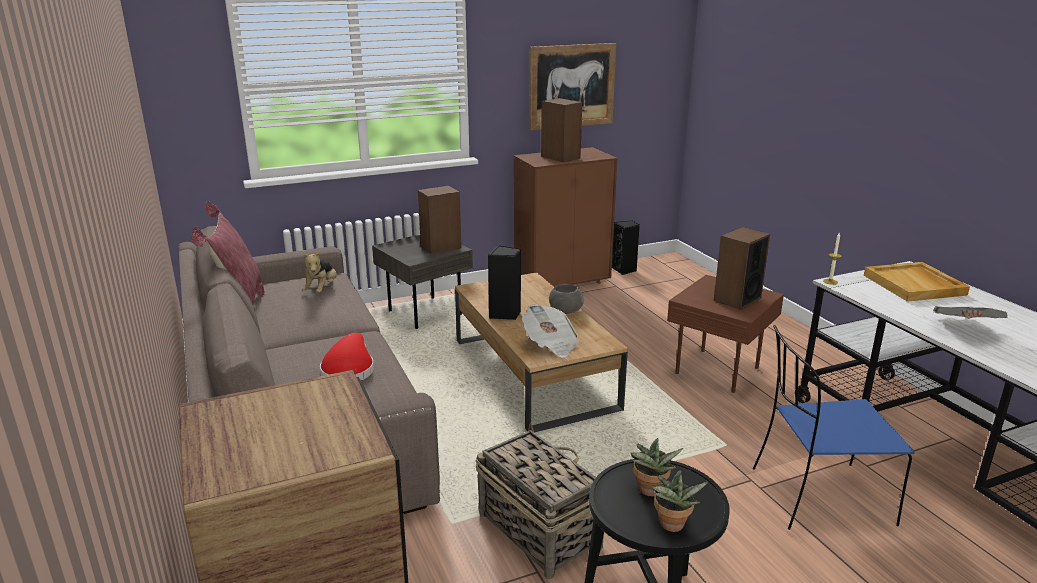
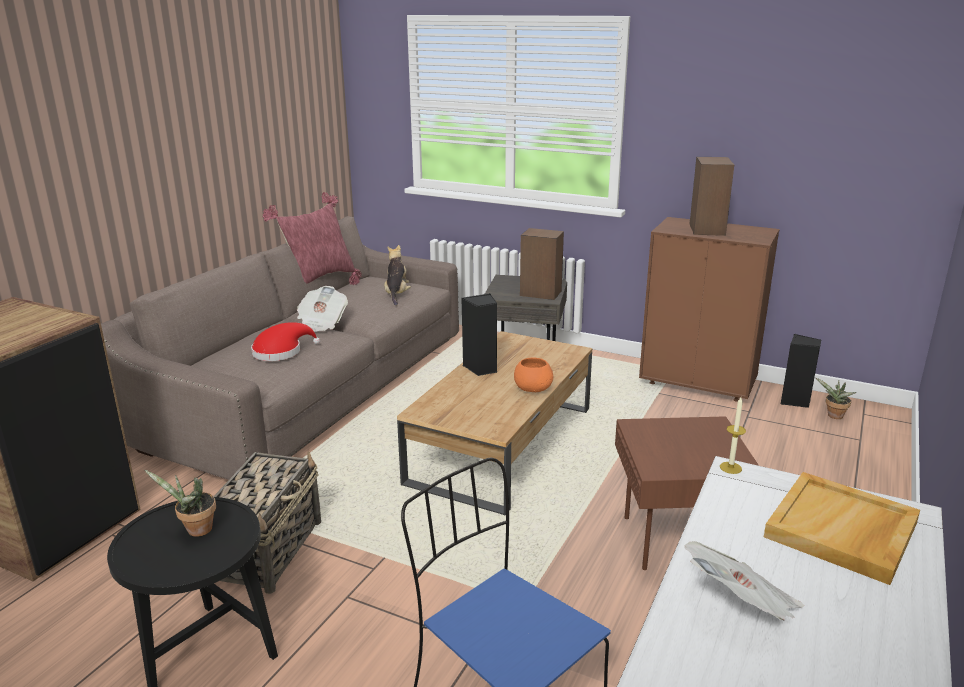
camera: 50 degrees right, 0 degrees up
plush toy [302,251,337,293] -> plush toy turned 120 degrees clockwise [384,245,411,306]
newspaper [522,304,580,358] -> newspaper moved to [297,286,348,332]
picture [529,43,617,131] -> none
grey bowl [549,284,584,314] -> orange bowl [514,358,553,392]
potted plant [651,470,708,532] -> potted plant moved to [816,378,856,419]
speaker [714,227,770,310] -> none

